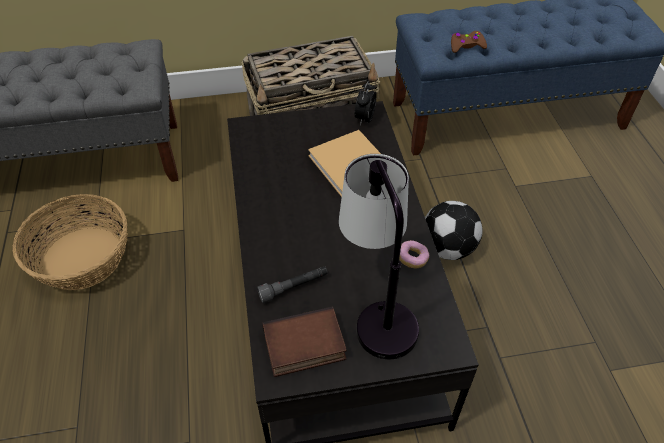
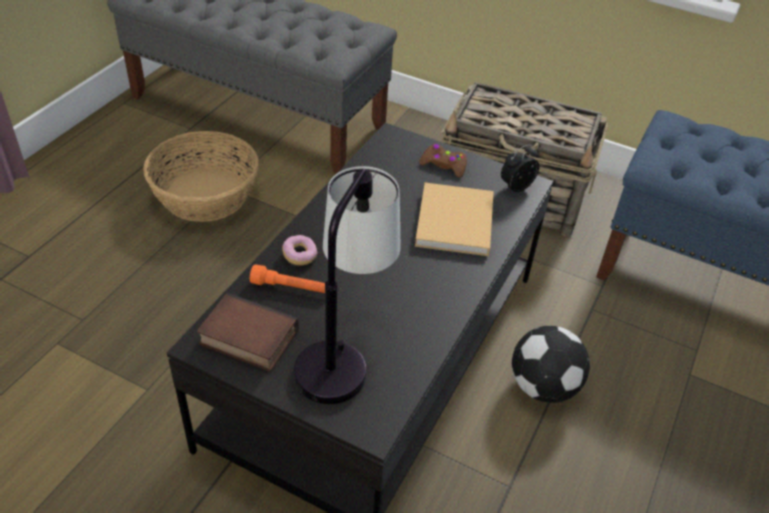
camera: 35 degrees right, 5 degrees down
grey flashlight [257,266,328,303] -> orange flashlight [250,264,325,293]
donut [399,240,429,268] -> donut moved to [282,235,317,265]
brown game controller [451,31,487,53] -> brown game controller moved to [419,144,467,178]

